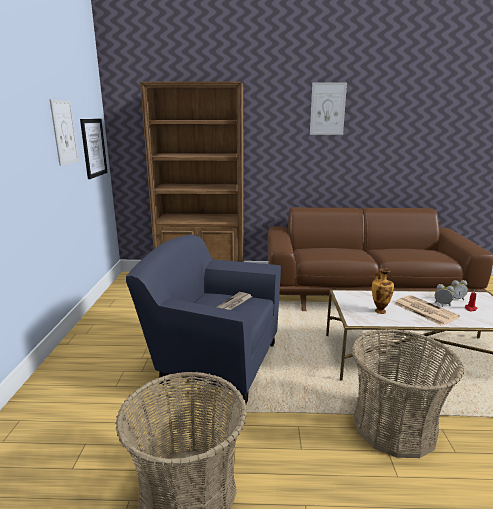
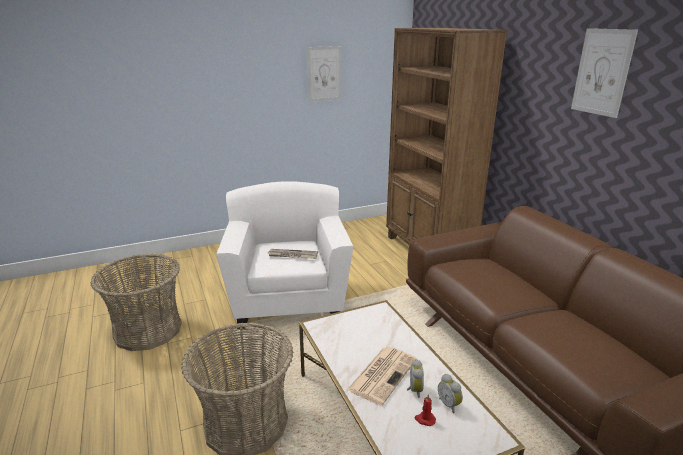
camera: 65 degrees right, 5 degrees up
picture [80,119,108,179] -> none
blue armchair [126,235,281,404] -> white armchair [216,181,353,329]
vase [372,268,394,314] -> none

